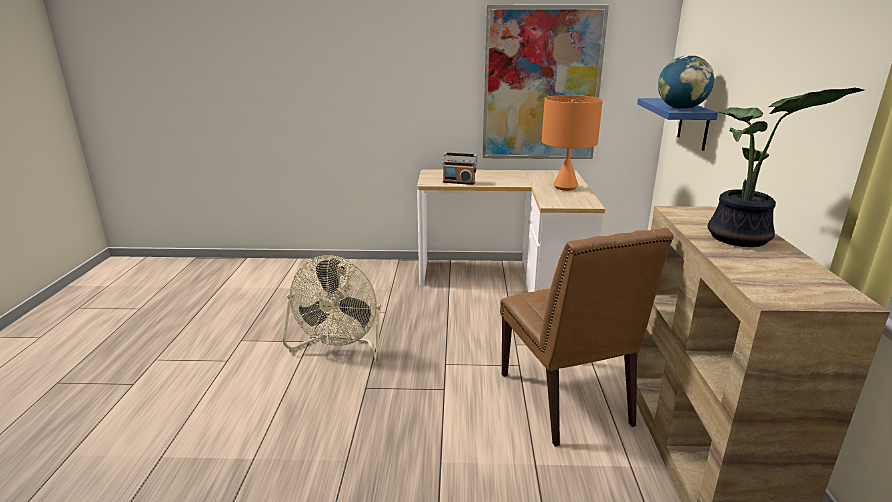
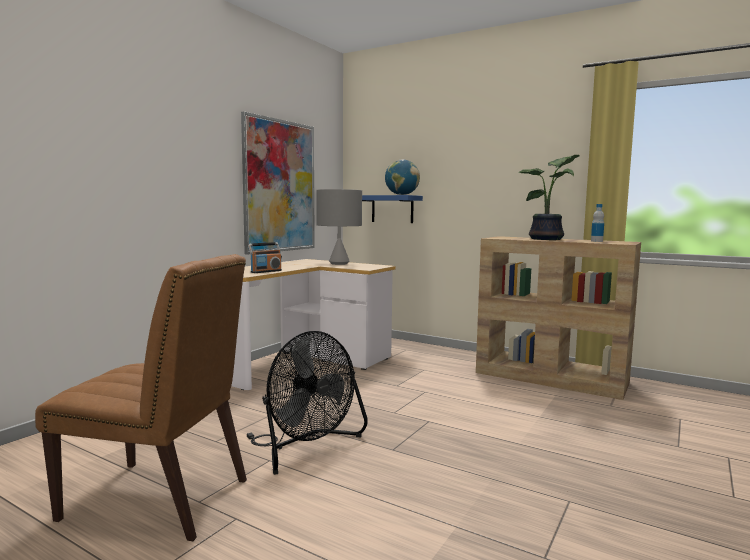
camera: 60 degrees left, 15 degrees down
beige fan [282,255,381,365] -> black fan [247,331,368,475]
brown chair [500,228,674,447] -> brown chair moved to [35,254,247,541]
orange table lamp [542,95,603,191] -> grey table lamp [316,189,362,265]
none -> bottle [591,204,604,242]

